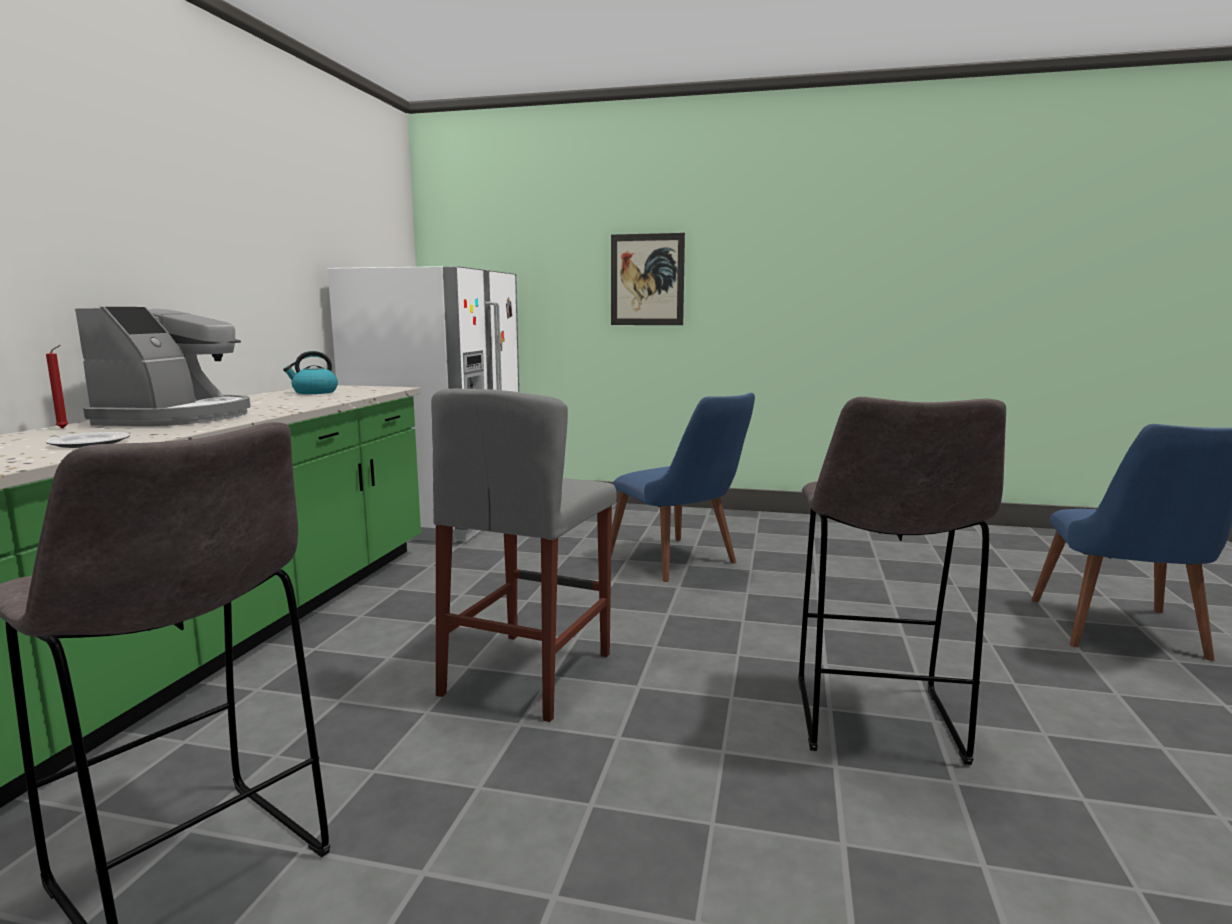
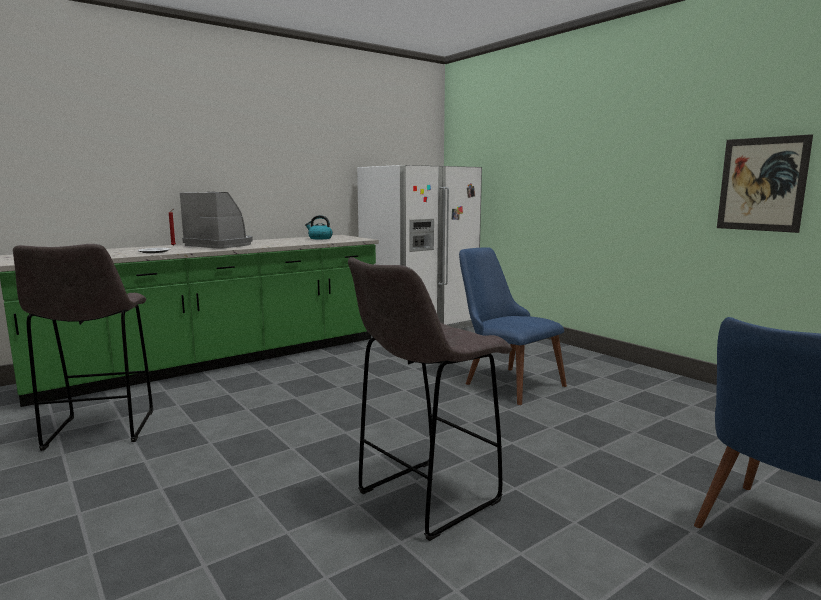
camera: 40 degrees right, 0 degrees up
coffee machine [75,307,250,426] -> coffee machine turned 105 degrees counterclockwise [180,192,253,249]
grey stool [431,389,617,722] -> none
picture [611,233,685,325] -> picture moved to [717,134,813,233]
blue chair [611,393,755,582] -> blue chair turned 135 degrees clockwise [459,247,567,405]

